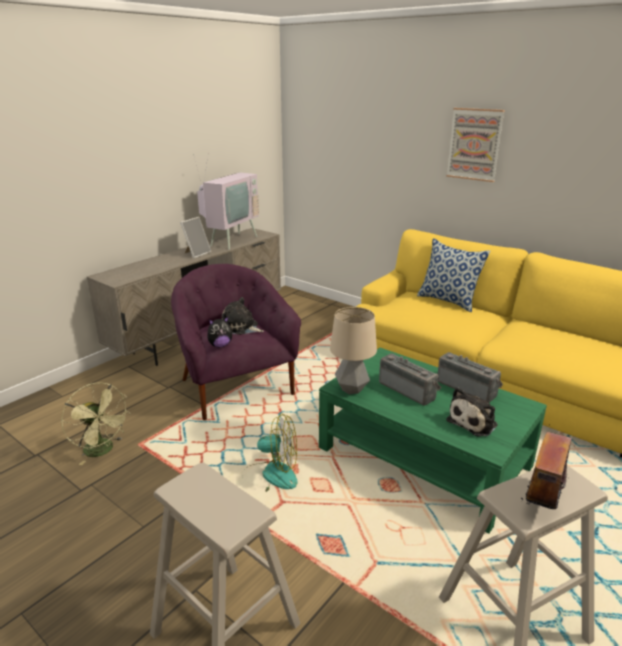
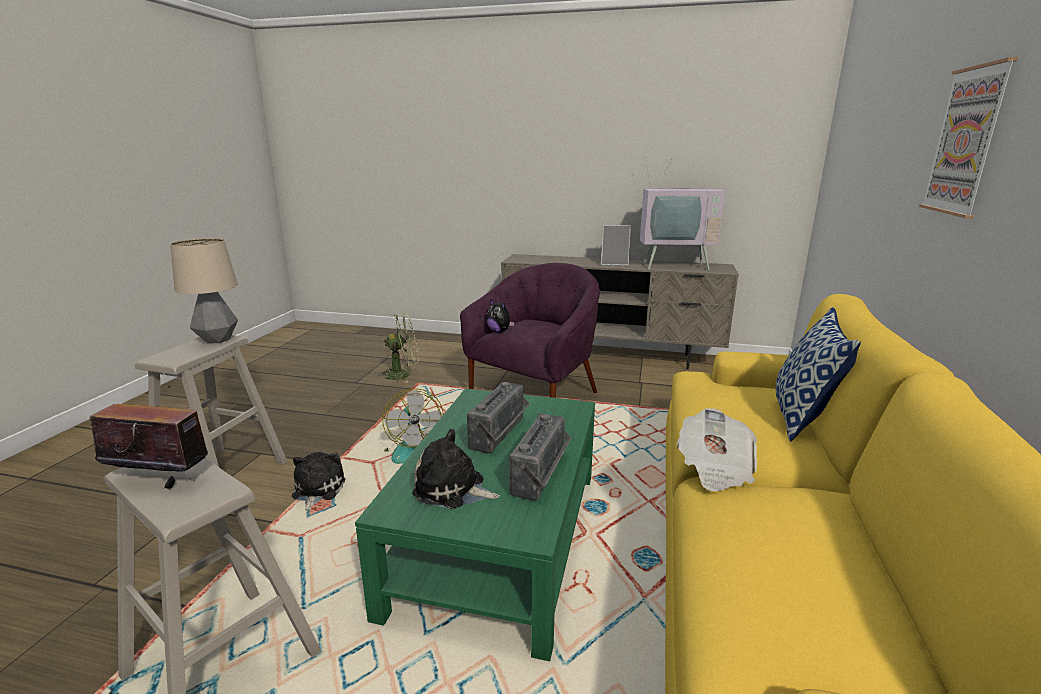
camera: 65 degrees right, 5 degrees down
green fan [61,382,131,465] -> green fan turned 120 degrees counterclockwise [378,313,419,383]
plush toy [222,297,264,335] -> plush toy moved to [292,452,345,511]
table lamp [330,307,377,394] -> table lamp moved to [170,238,238,344]
none -> newspaper [677,408,757,491]

